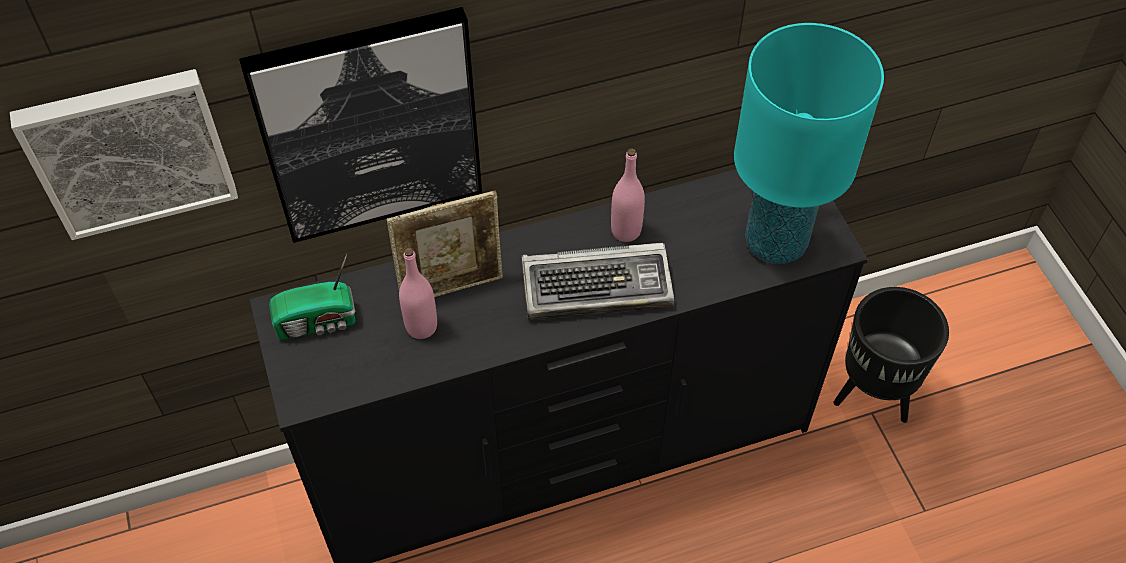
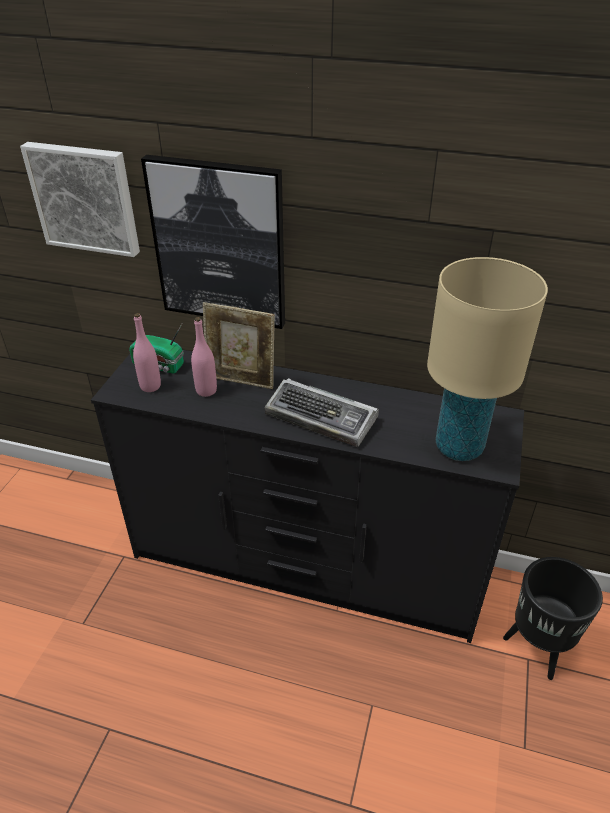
camera: 35 degrees right, 15 degrees down
pink bottle [611,148,645,242] -> pink bottle moved to [133,313,161,392]
turquoise table lamp [734,23,884,264] -> beige table lamp [427,257,548,461]

